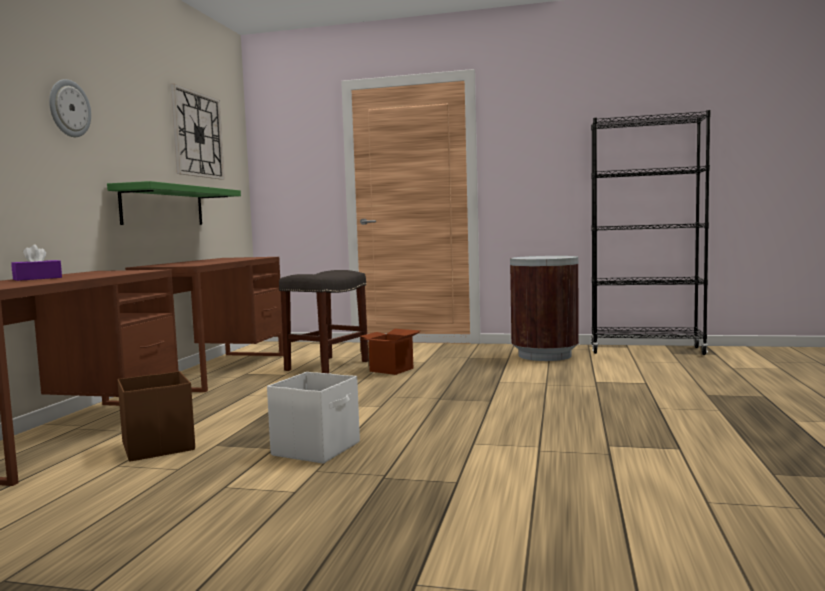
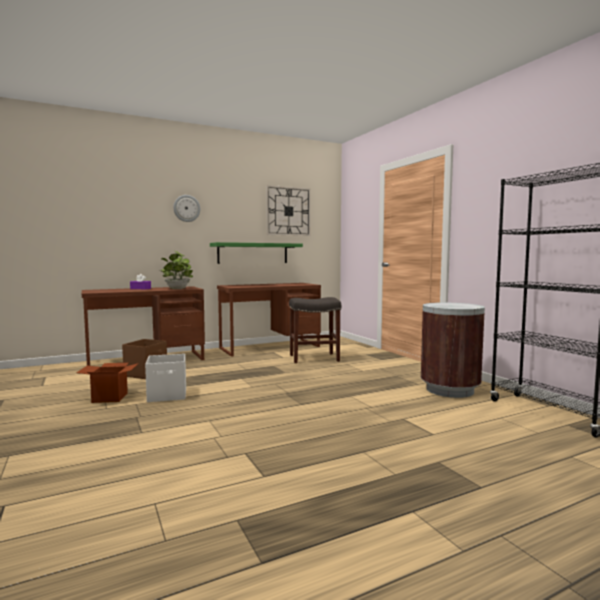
camera: 50 degrees right, 0 degrees up
cardboard box [360,329,421,375] -> cardboard box moved to [76,363,139,403]
none -> potted plant [160,251,193,289]

